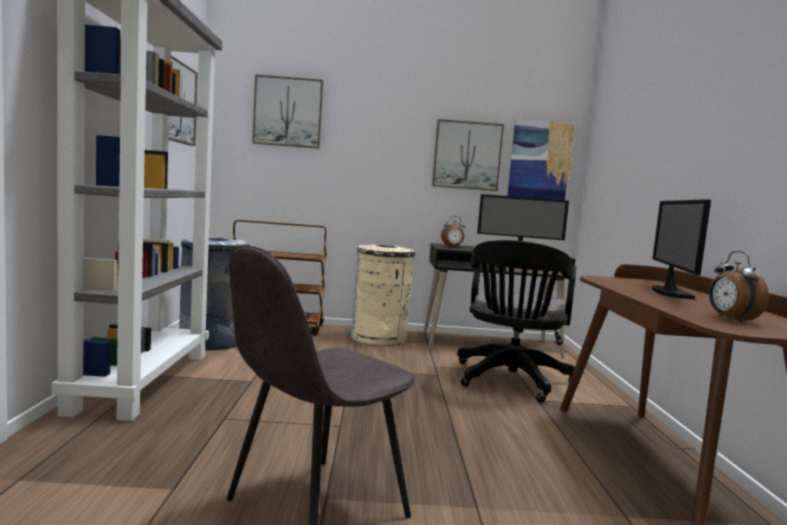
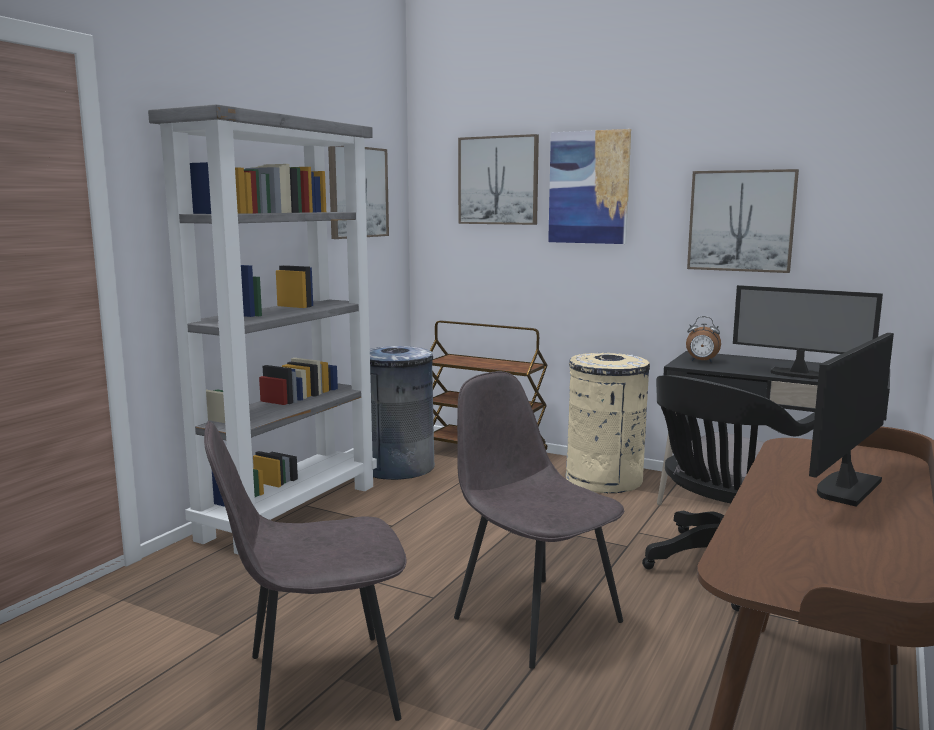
camera: 30 degrees right, 5 degrees up
picture [508,119,575,200] -> picture moved to [548,129,631,244]
alarm clock [709,251,769,323] -> none
none -> grey chair [454,371,624,669]

